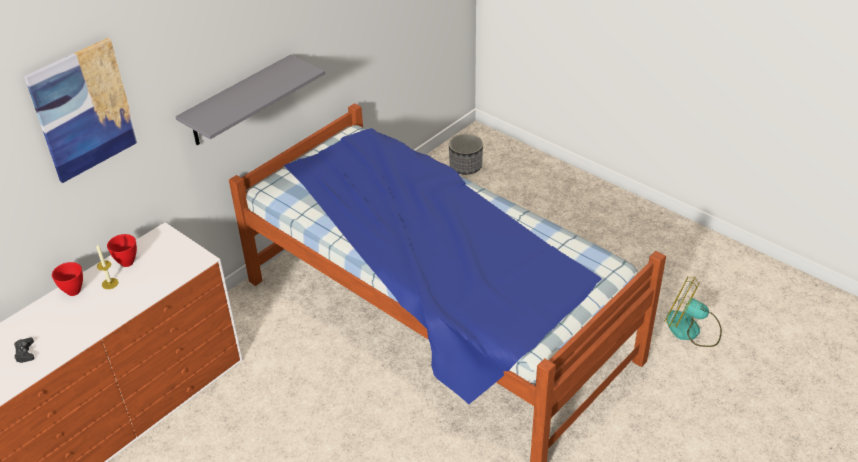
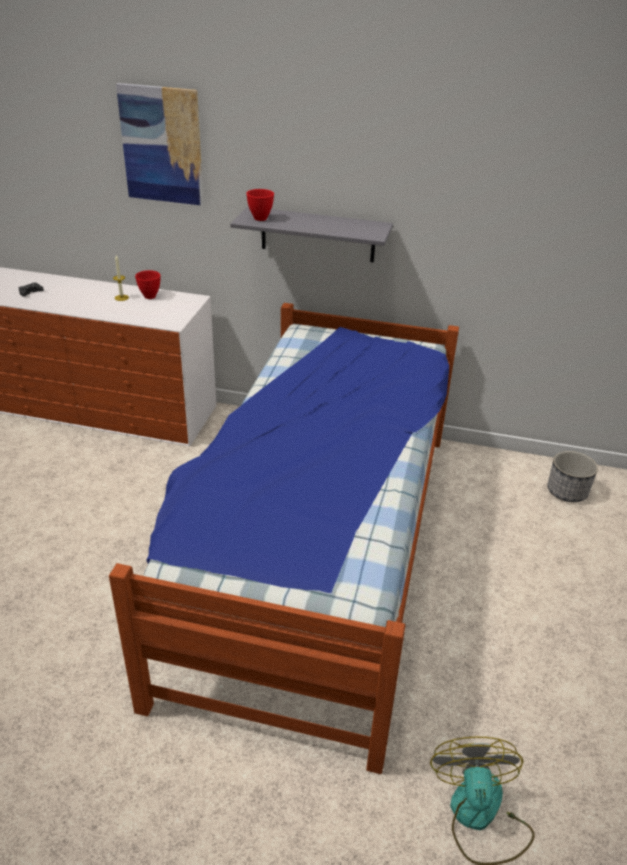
camera: 60 degrees right, 5 degrees down
red bowl [52,262,83,296] -> red bowl moved to [246,189,274,221]

